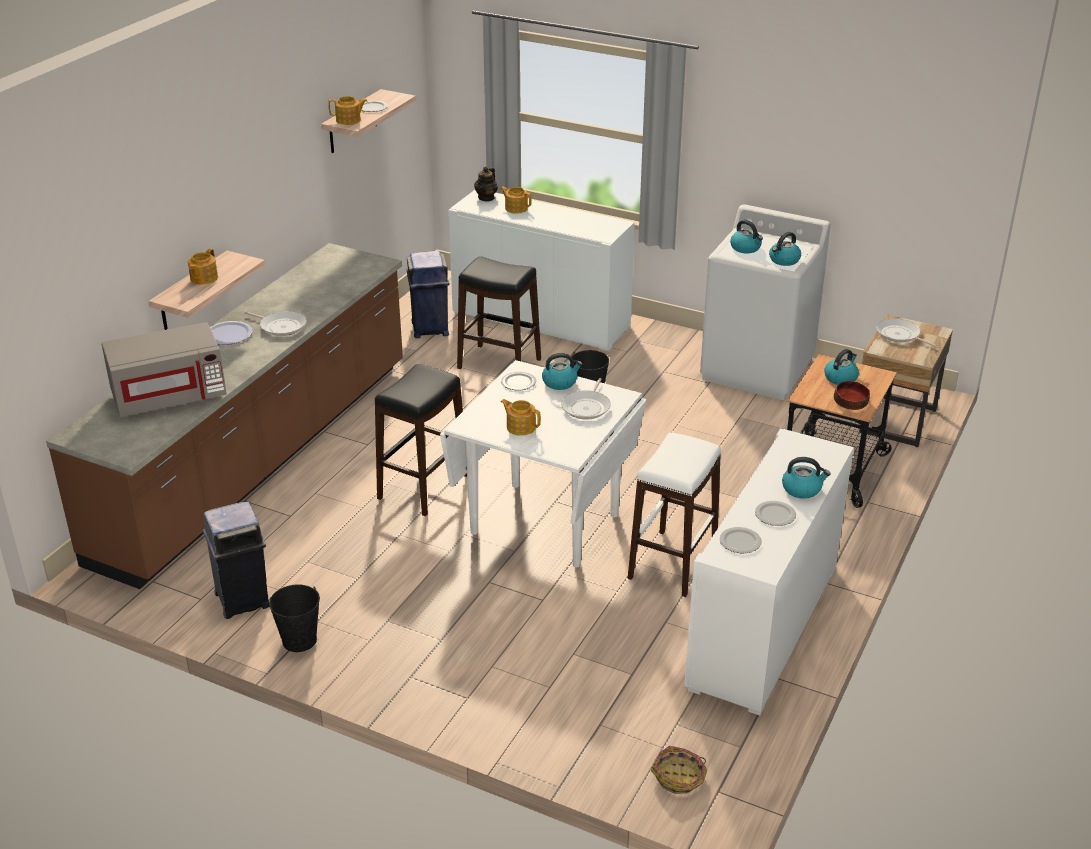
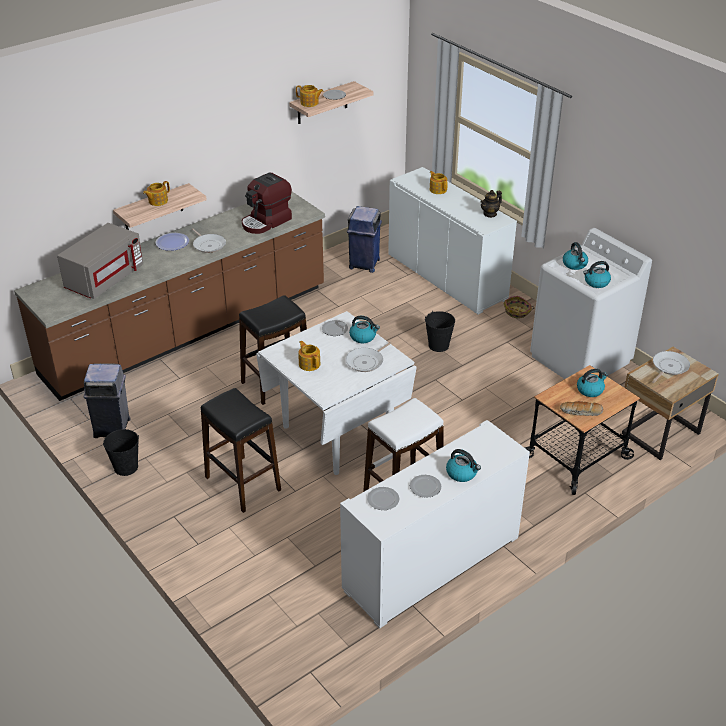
camera: 25 degrees right, 5 degrees up
grey microwave [101,322,227,417] -> grey microwave turned 60 degrees counterclockwise [57,223,143,299]
black stool [457,256,541,369] -> black stool moved to [201,388,281,513]
teapot [474,166,498,201] -> teapot moved to [480,190,502,218]
basket [650,746,707,794] -> basket moved to [503,296,534,318]
bowl [834,381,870,410] -> bread [560,401,603,416]
frying pan [876,318,939,348] -> frying pan turned 60 degrees clockwise [652,351,690,383]
none -> coffee machine [242,172,292,234]

